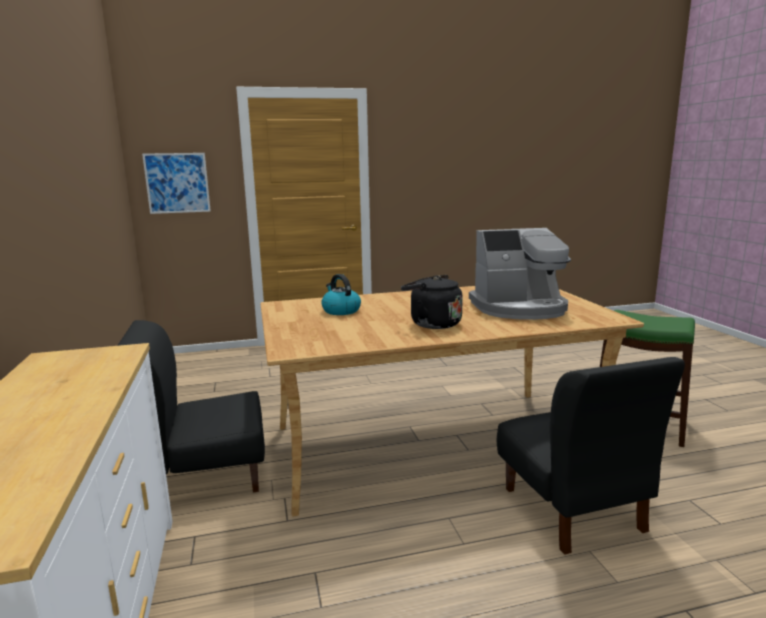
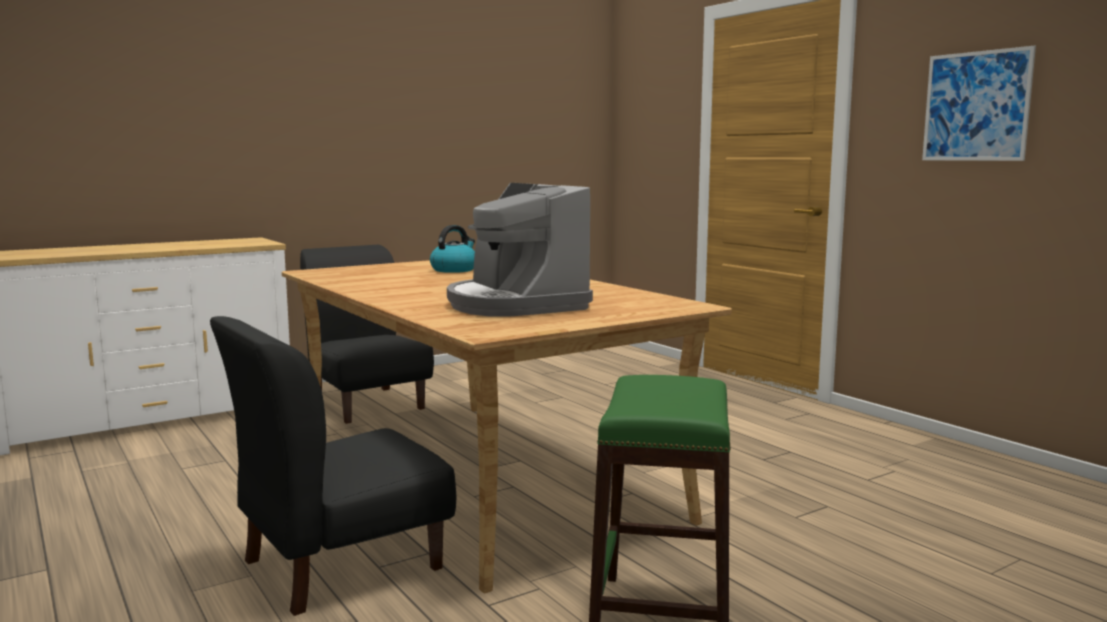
camera: 70 degrees right, 5 degrees down
picture [142,153,211,214] -> picture moved to [922,46,1036,161]
black kettle [401,275,463,329] -> none

